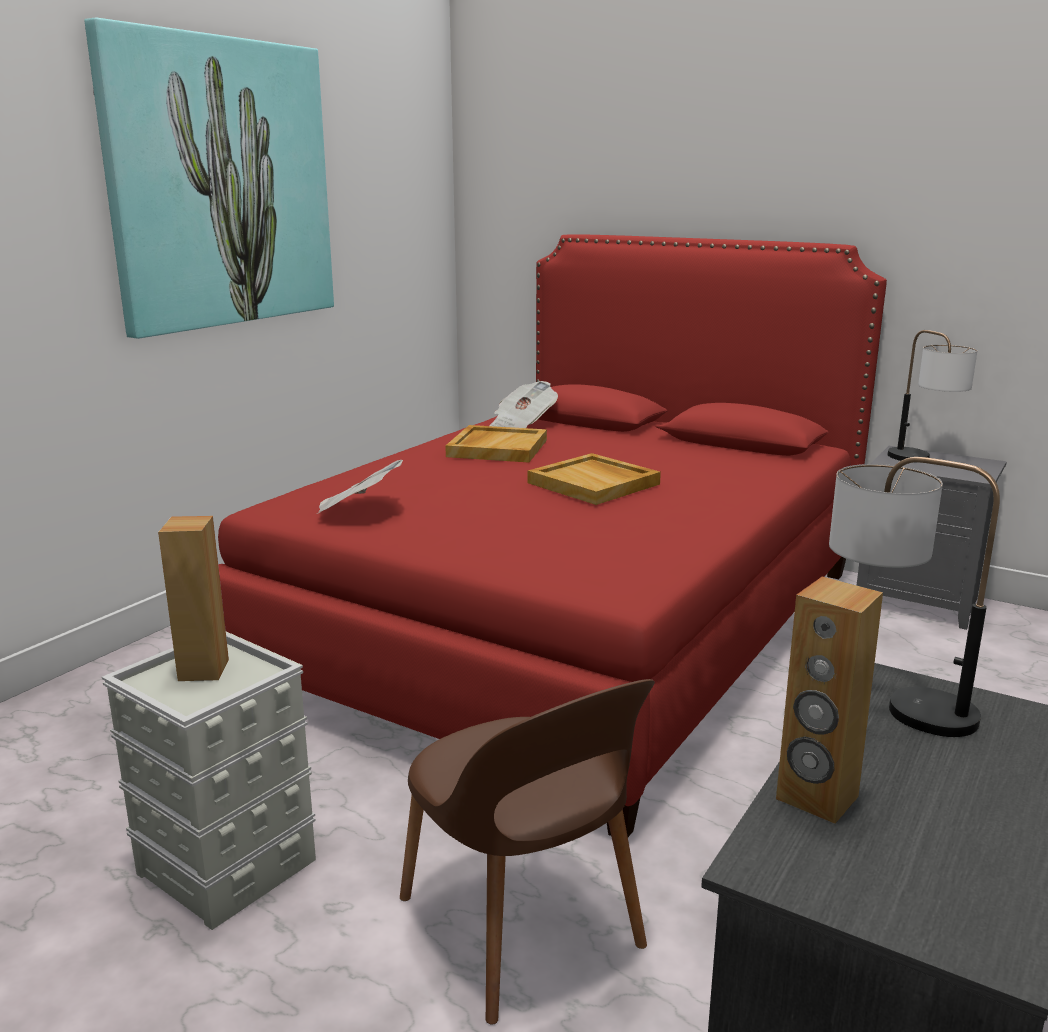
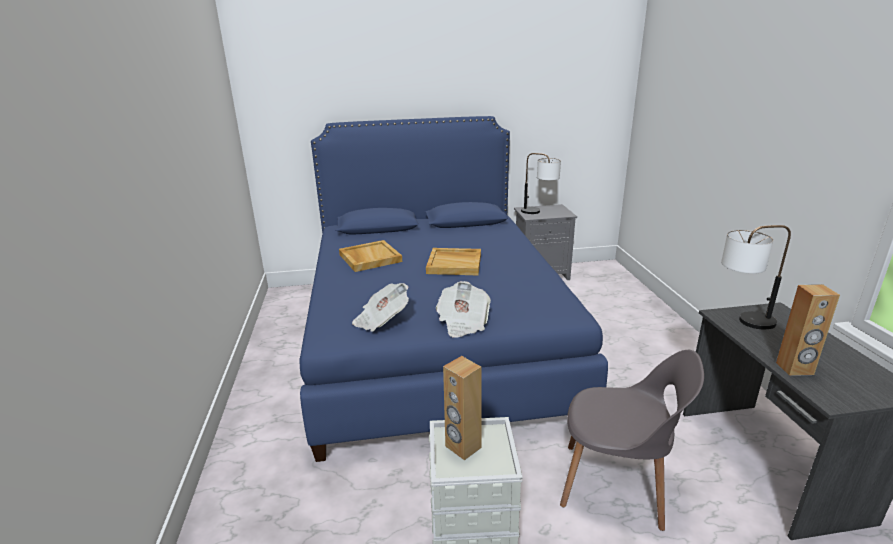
camera: 40 degrees left, 5 degrees up
picture [84,18,334,339] -> none
red bed [218,234,887,837] -> blue bed [300,116,608,462]
brown chair [400,679,655,1025] -> grey chair [560,350,704,531]
newspaper [489,381,558,428] -> newspaper moved to [436,281,491,338]

